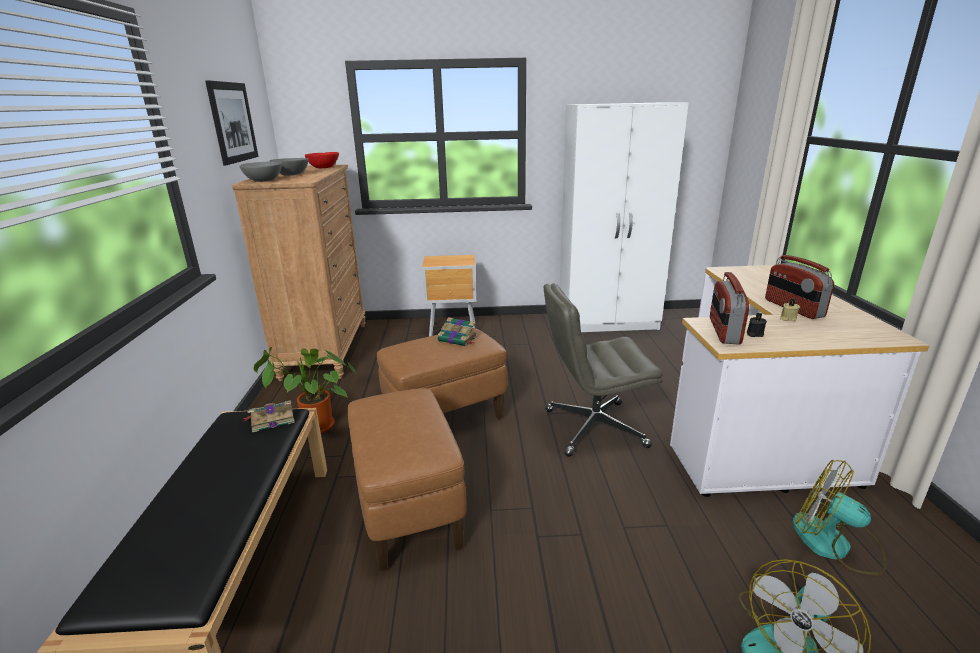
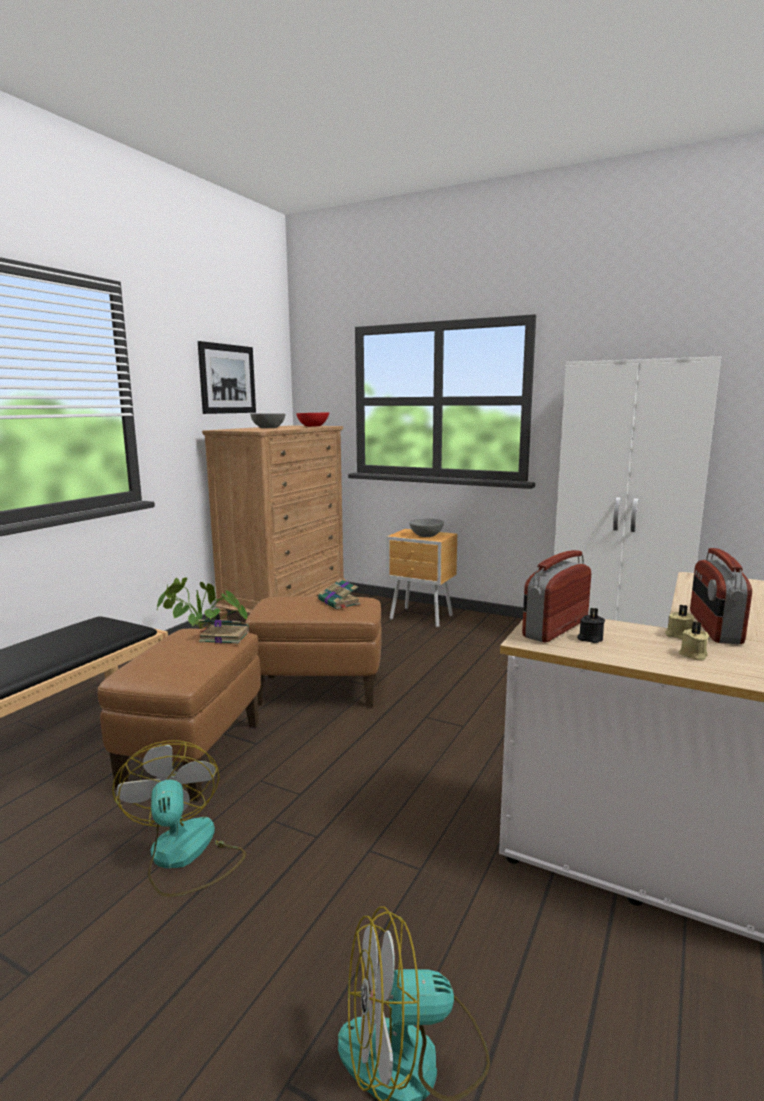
camera: 30 degrees right, 10 degrees down
grey bowl [239,162,282,182] -> grey bowl moved to [409,518,444,537]
book [243,400,295,433] -> book moved to [198,619,249,644]
grey office chair [544,283,663,457] -> none
fan [793,460,886,575] -> fan moved to [112,741,246,897]
none -> beige candle [679,621,709,661]

